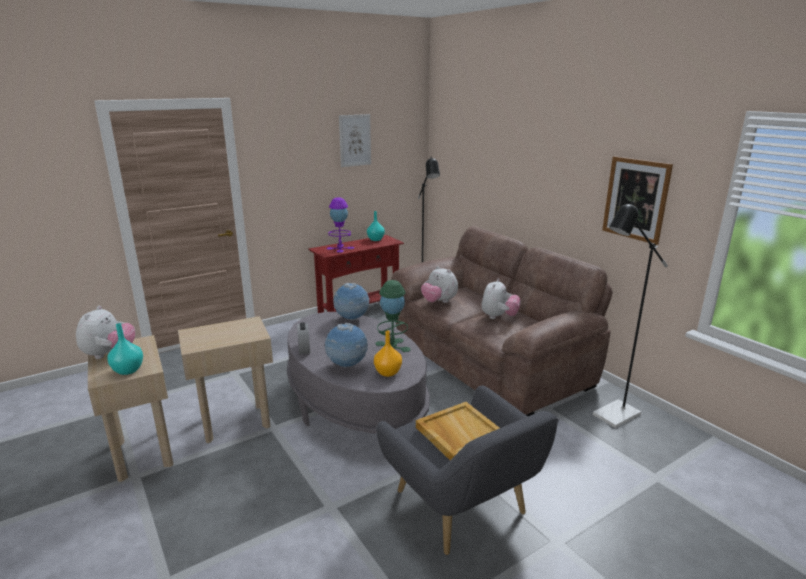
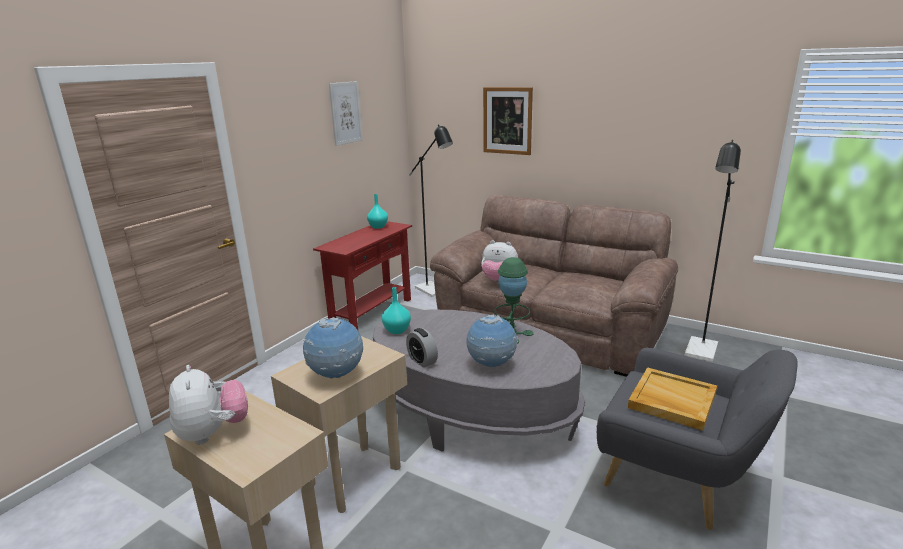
camera: 25 degrees left, 0 degrees up
turquoise vase [107,323,143,375] -> turquoise vase moved to [382,287,411,334]
purple table lamp [326,197,354,253] -> none
globe [333,283,370,320] -> globe moved to [303,317,363,379]
orange vase [374,331,402,377] -> none
plush toy [481,279,521,319] -> none
picture [602,156,673,245] -> picture moved to [483,87,533,155]

